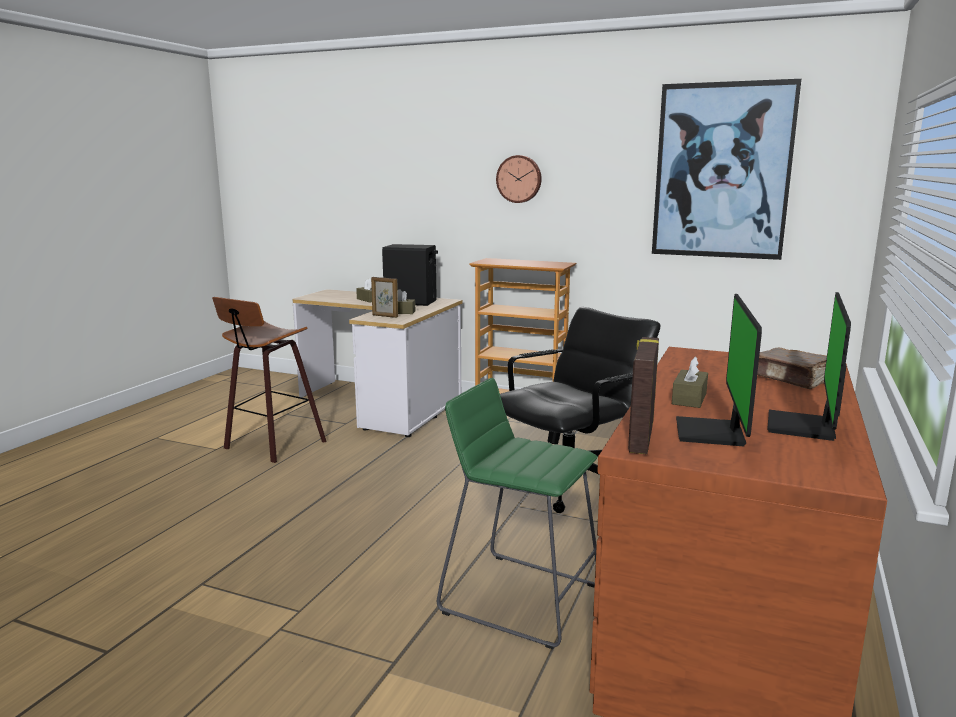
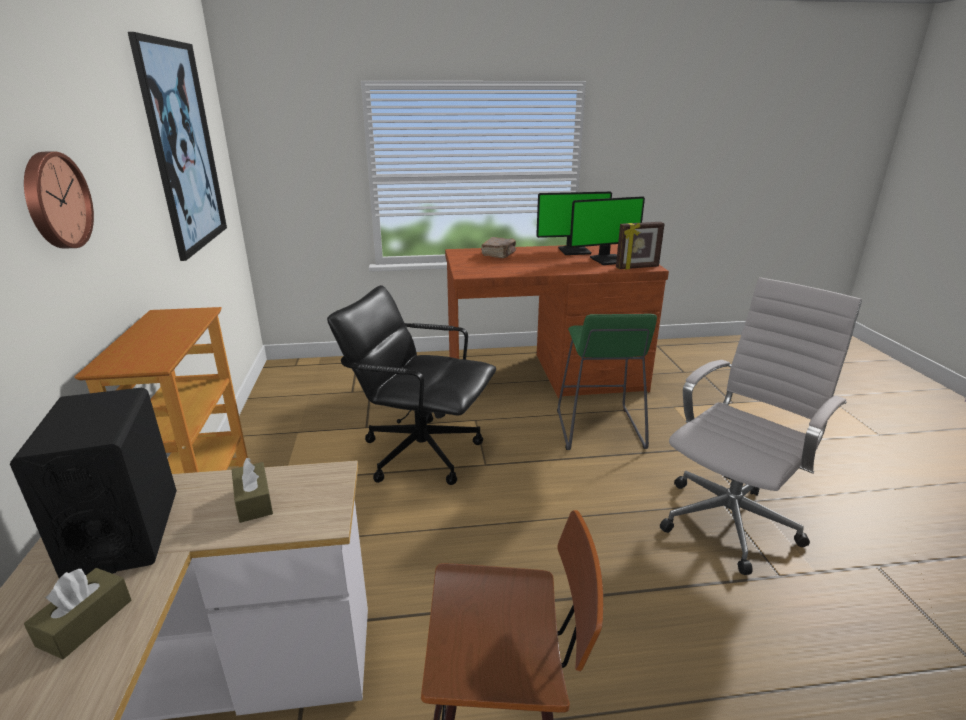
camera: 120 degrees left, 10 degrees up
picture frame [371,277,398,318] -> none
brown tissue box [672,357,708,408] -> none
none -> white office chair [660,277,862,575]

